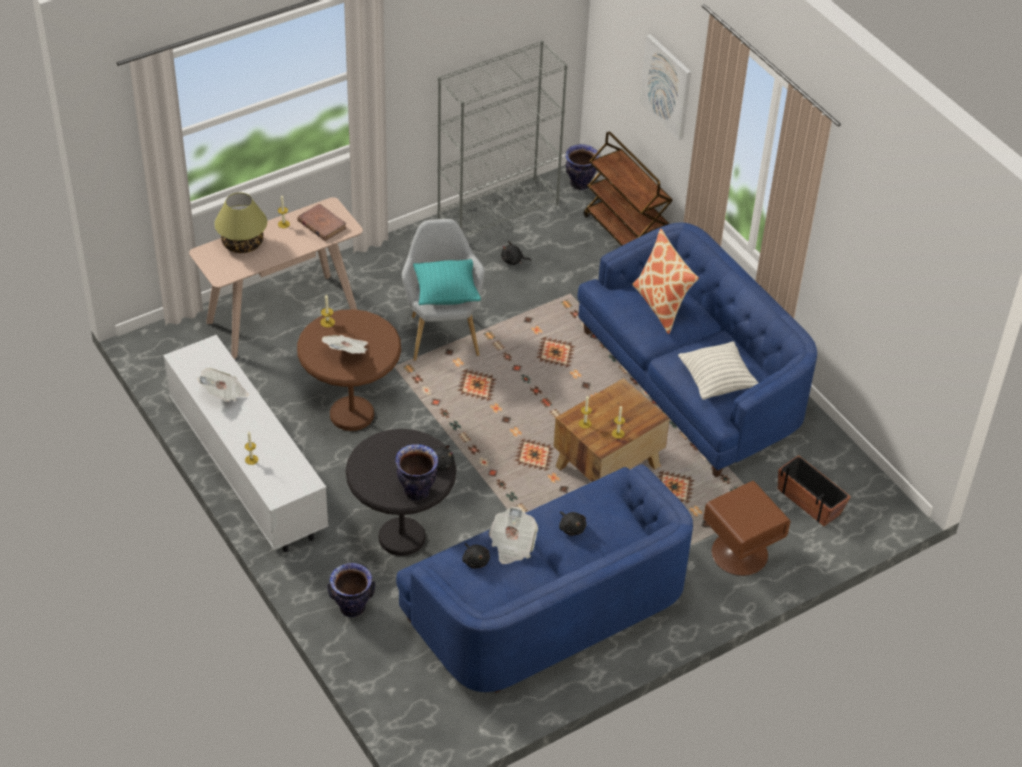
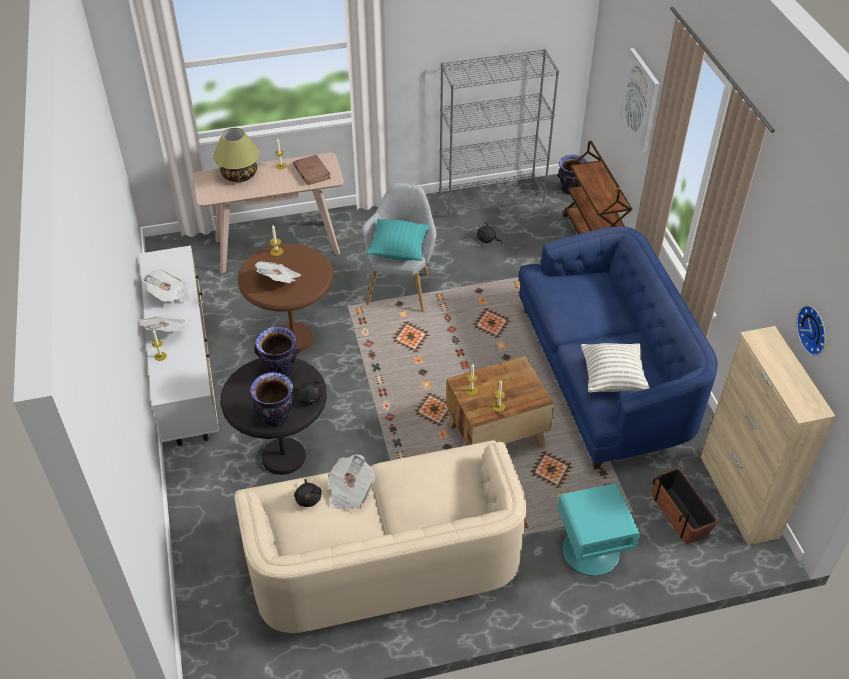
camera: 20 degrees right, 0 degrees up
vase [327,563,375,617] -> vase moved to [254,327,300,377]
blue sofa [396,464,693,693] -> beige sofa [234,440,527,633]
black plush toy [559,511,586,536] -> none
pillow [632,229,699,334] -> none
brown nightstand [703,481,791,576] -> turquoise nightstand [557,483,640,576]
none -> newspaper [139,316,185,332]
none -> beige cabinet [701,326,835,545]
none -> wall clock [796,305,826,356]

